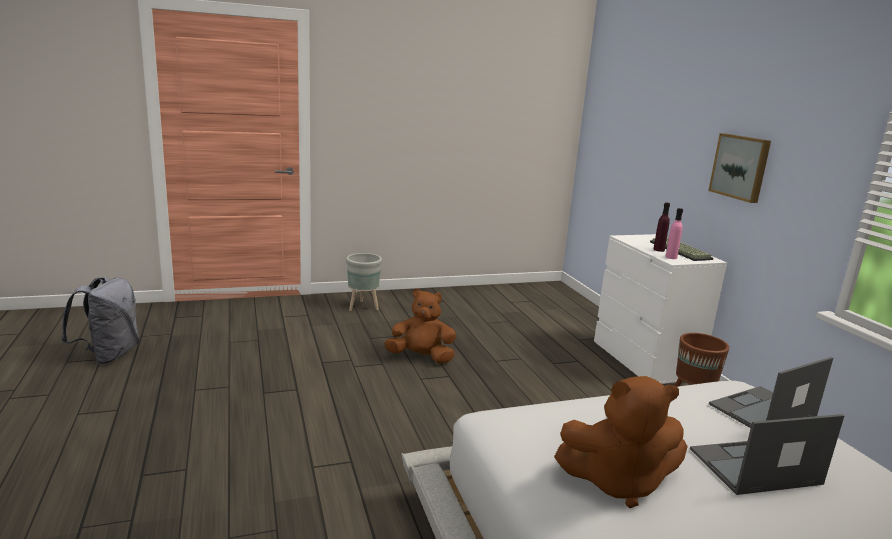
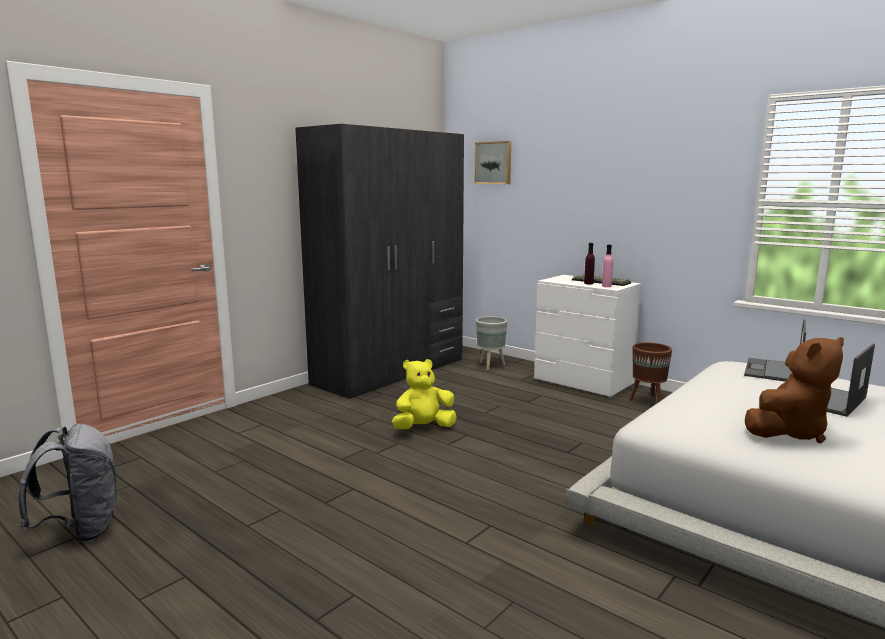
camera: 30 degrees left, 5 degrees down
grey planter [346,253,382,311] -> grey planter moved to [476,317,507,370]
brown plush toy [384,288,456,364] -> yellow plush toy [392,359,457,429]
picture [708,133,771,203] -> picture moved to [475,141,511,184]
none -> grey wardrobe [295,124,464,399]

